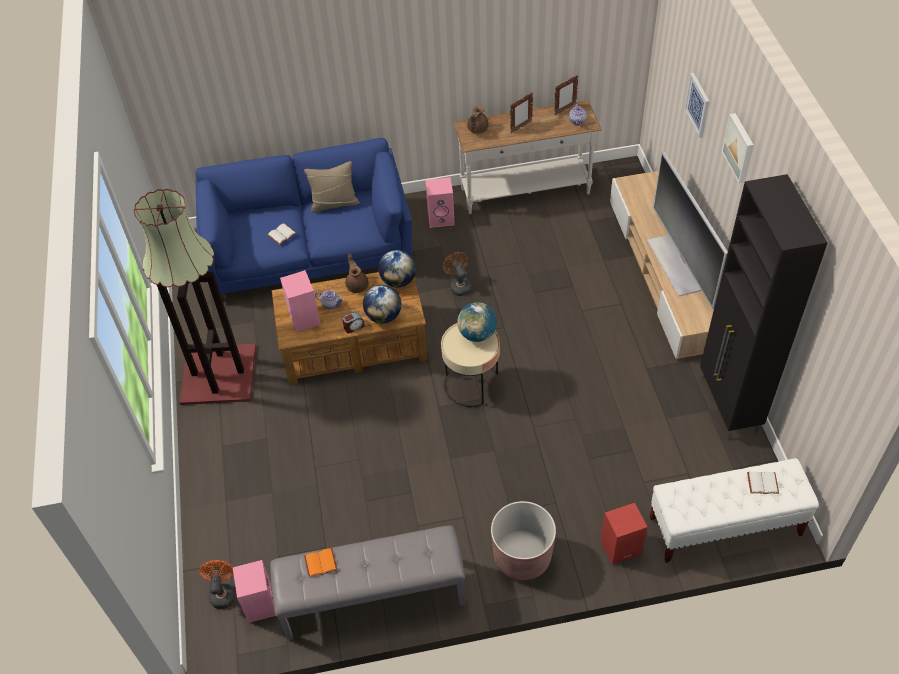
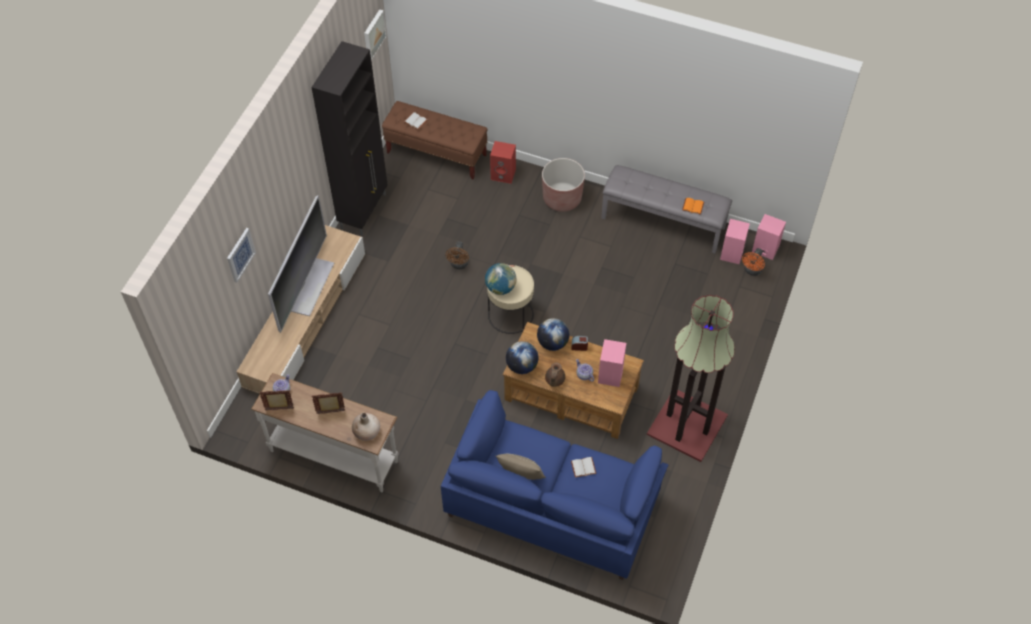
camera: 150 degrees left, 5 degrees up
pink speaker [425,177,455,228] -> pink speaker moved to [752,214,786,260]
brown fan [443,252,471,296] -> brown fan moved to [445,242,469,269]
brown teapot [467,106,489,134] -> beige vase [352,413,380,441]
white bench [649,458,819,563] -> brown bench [382,101,487,180]
picture [722,113,754,183] -> picture moved to [364,9,387,60]

